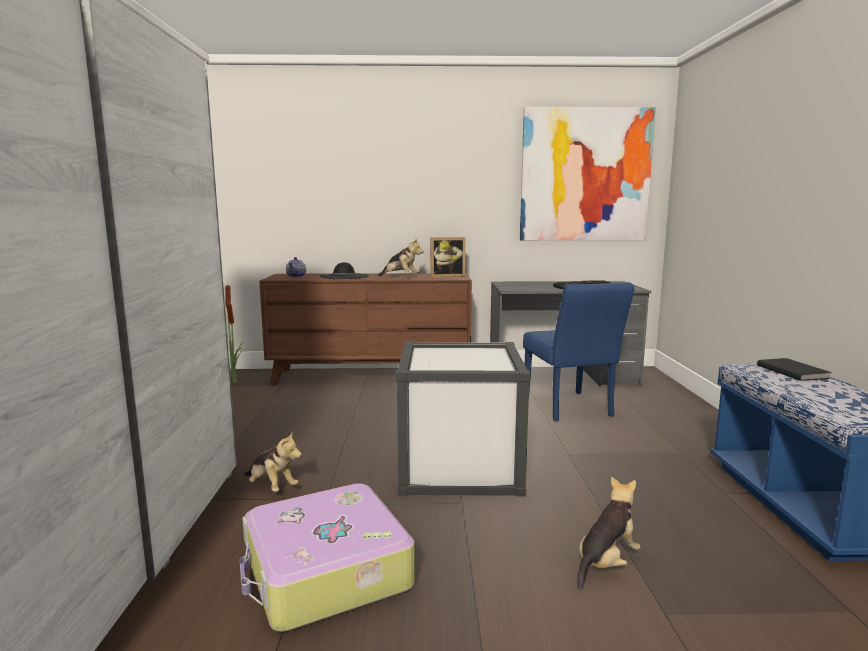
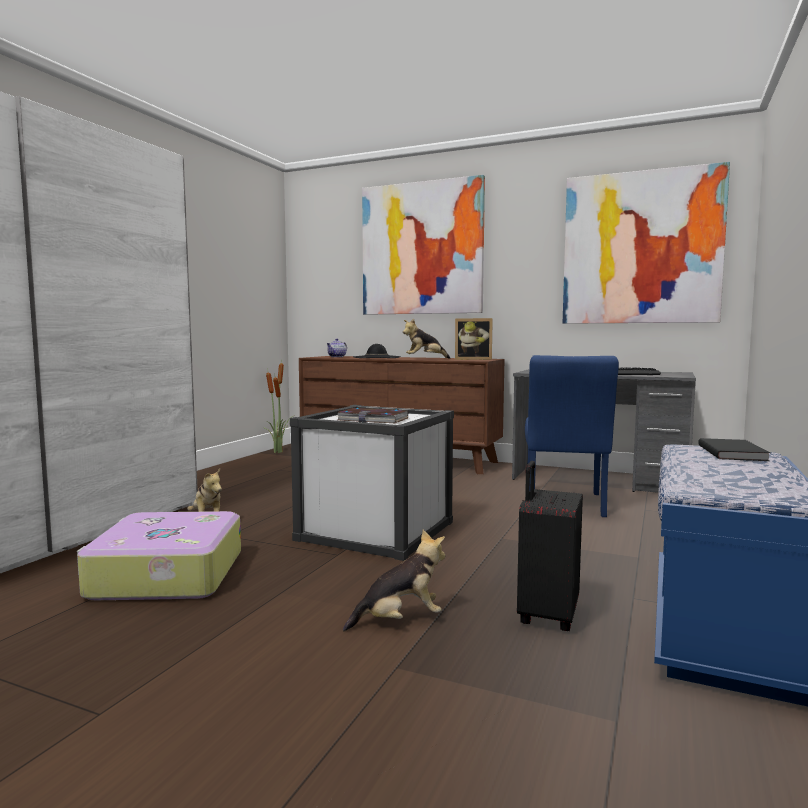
camera: 25 degrees right, 5 degrees down
plush toy [378,239,424,276] -> plush toy turned 105 degrees clockwise [403,319,450,359]
none -> book [338,408,409,423]
none -> picture [362,175,485,315]
none -> black suitcase [517,461,583,631]

